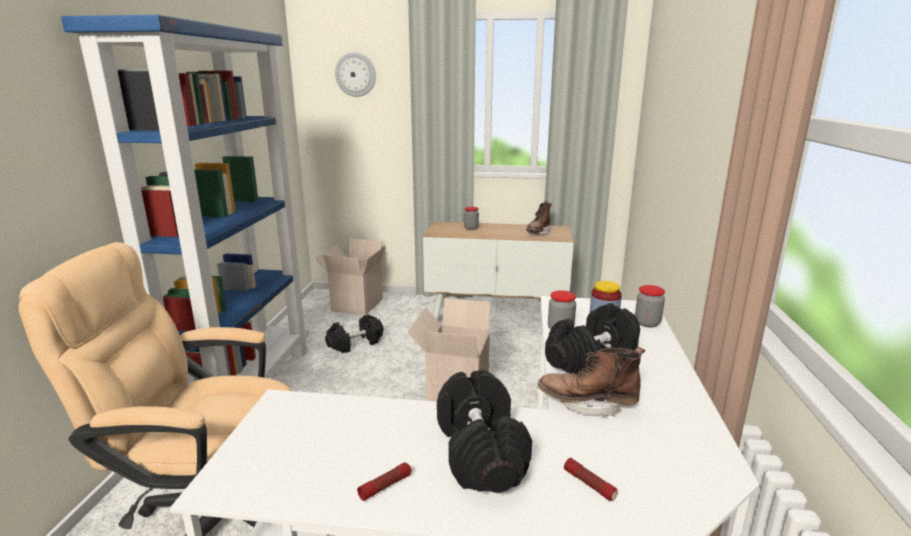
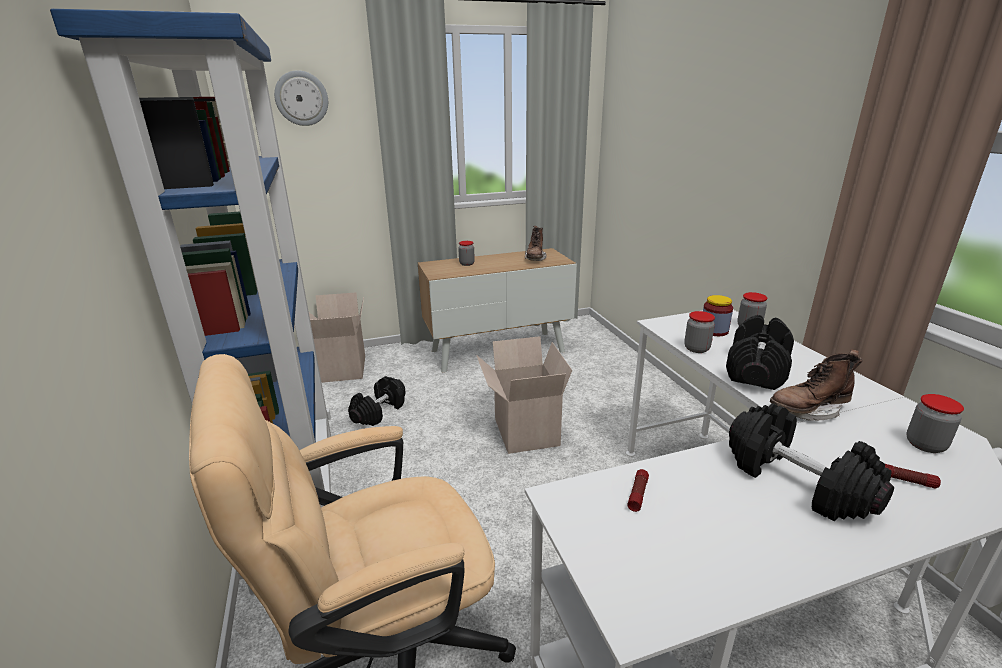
camera: 25 degrees left, 5 degrees up
flashlight [357,462,411,501] -> flashlight moved to [627,469,649,512]
none -> jar [906,394,964,453]

